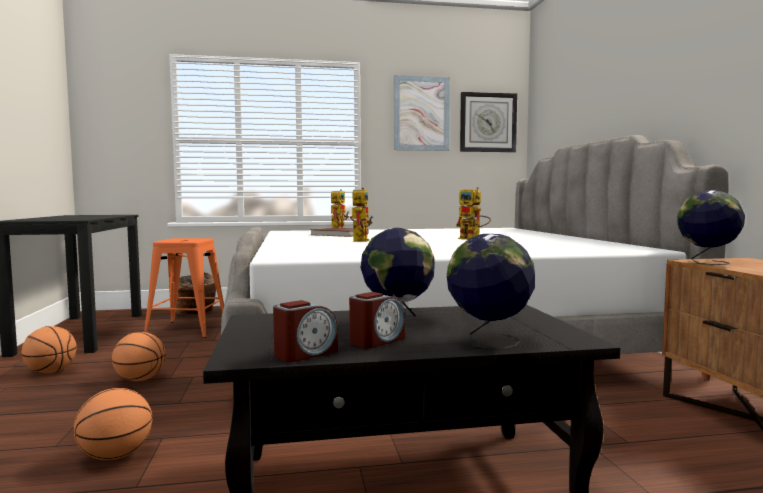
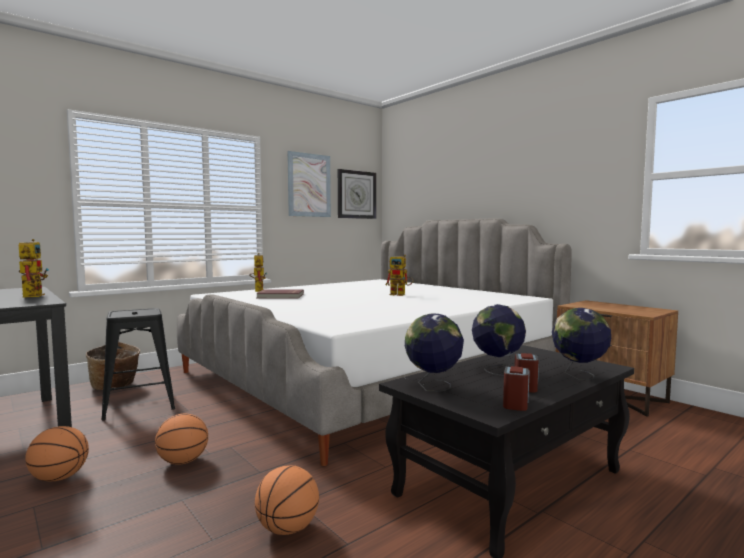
camera: 30 degrees left, 0 degrees up
orange stool [144,238,224,338] -> black stool [101,308,175,420]
toy robot [350,187,374,242] -> toy robot moved to [19,239,49,297]
globe [677,190,745,265] -> globe moved to [405,314,464,392]

